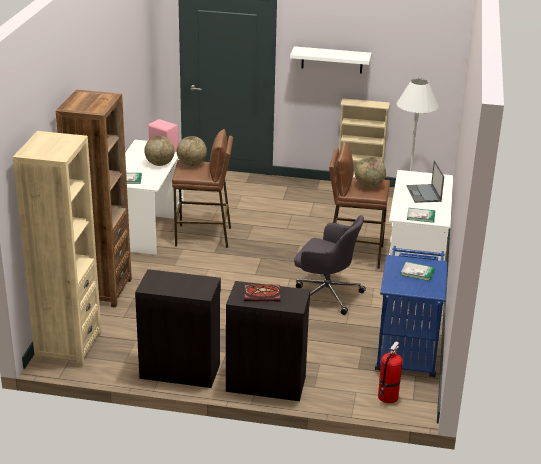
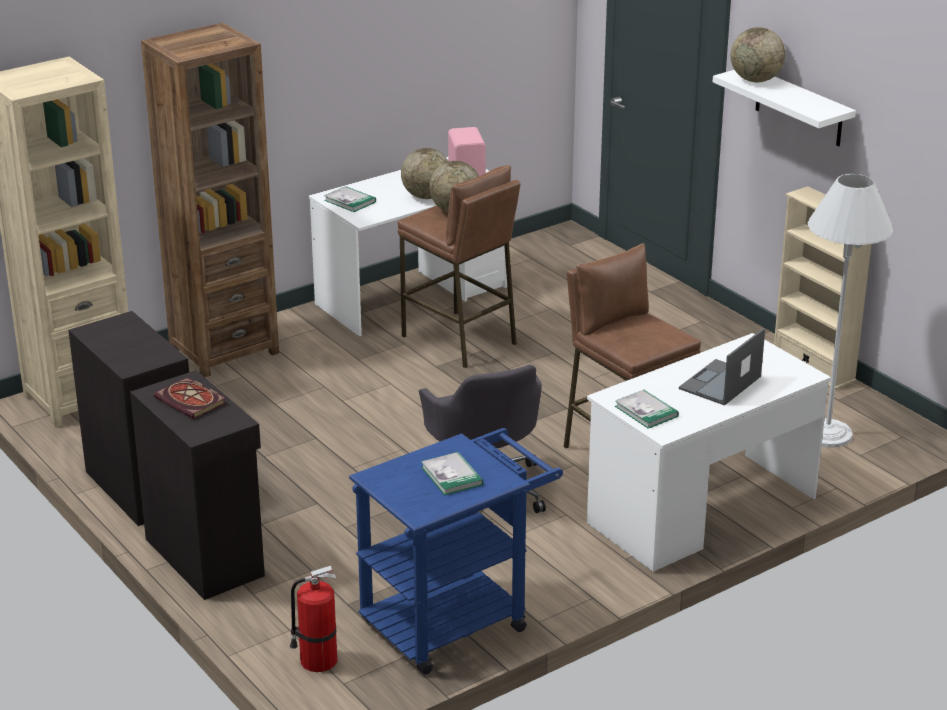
camera: 45 degrees right, 0 degrees up
globe [355,157,386,188] -> globe moved to [731,27,785,82]

